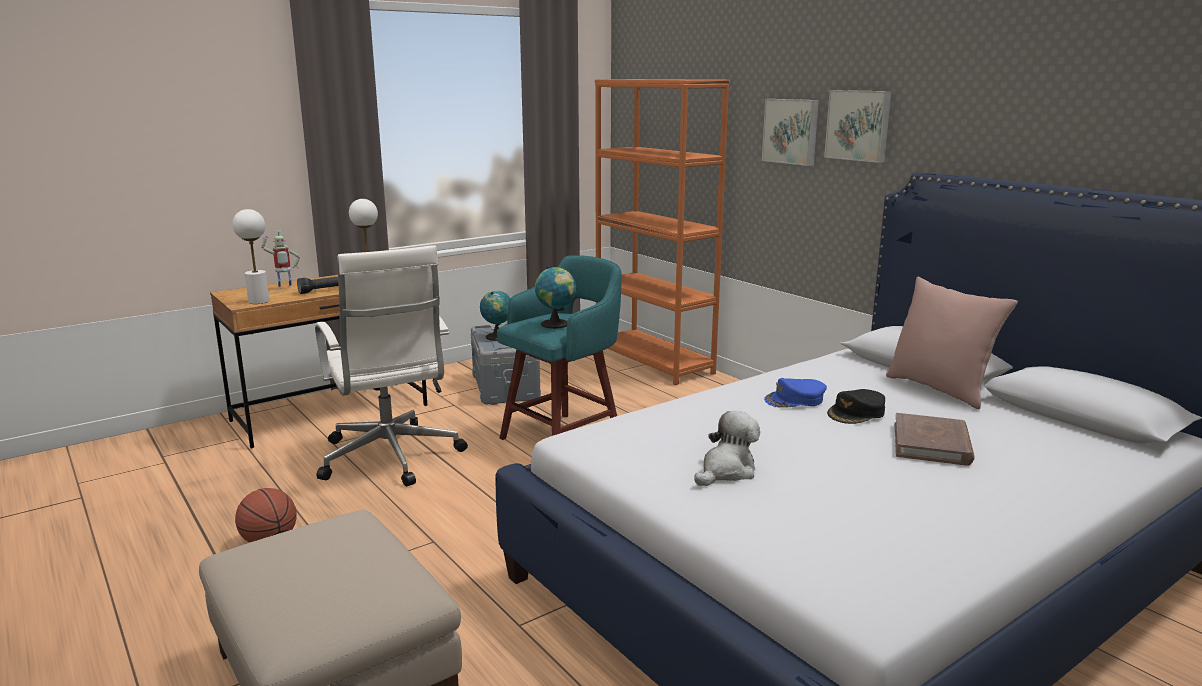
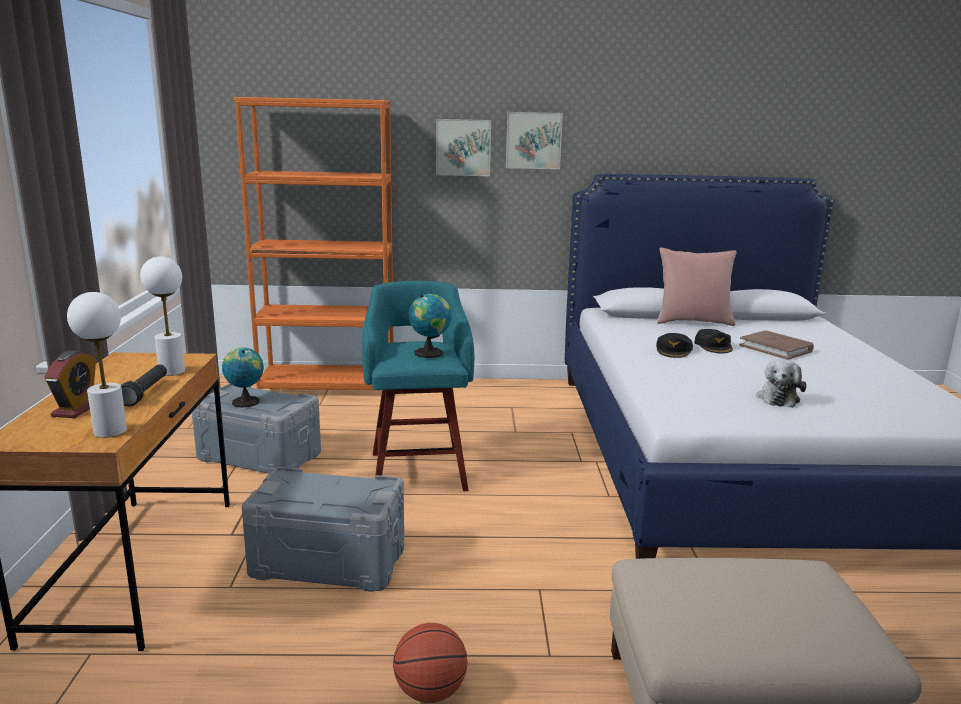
camera: 55 degrees left, 0 degrees up
toy robot [261,231,300,289] -> alarm clock [45,350,96,418]
white office chair [315,245,468,486] -> grey storage box [242,467,404,592]
plush toy [694,411,760,486] -> plush toy turned 150 degrees counterclockwise [756,359,806,408]
blue cap [764,378,827,408] -> black cap [656,333,693,358]

